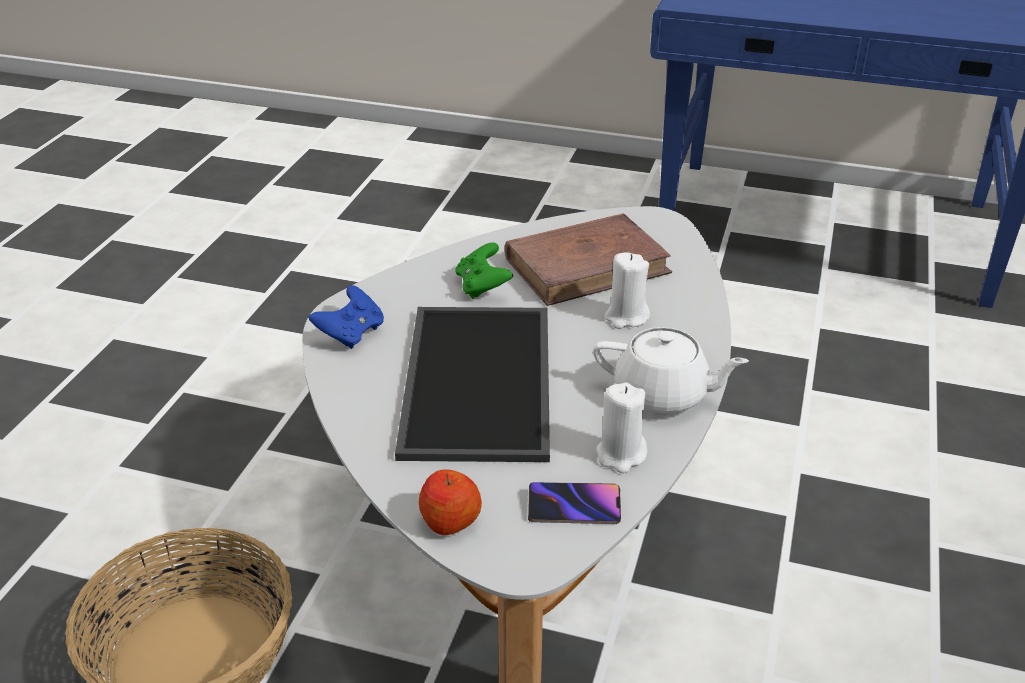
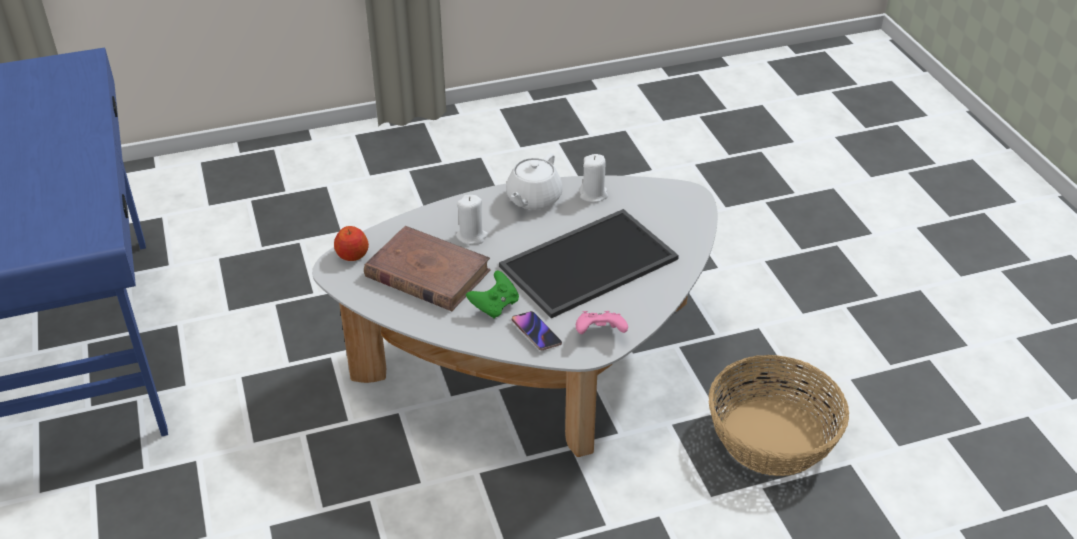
camera: 125 degrees left, 5 degrees up
blue game controller [309,285,384,349] -> pink game controller [576,311,628,334]
apple [419,469,482,535] -> apple moved to [334,226,369,261]
phone [528,482,621,524] -> phone moved to [511,311,562,350]
white teapot [593,327,749,415] -> white teapot turned 135 degrees counterclockwise [506,153,563,210]

